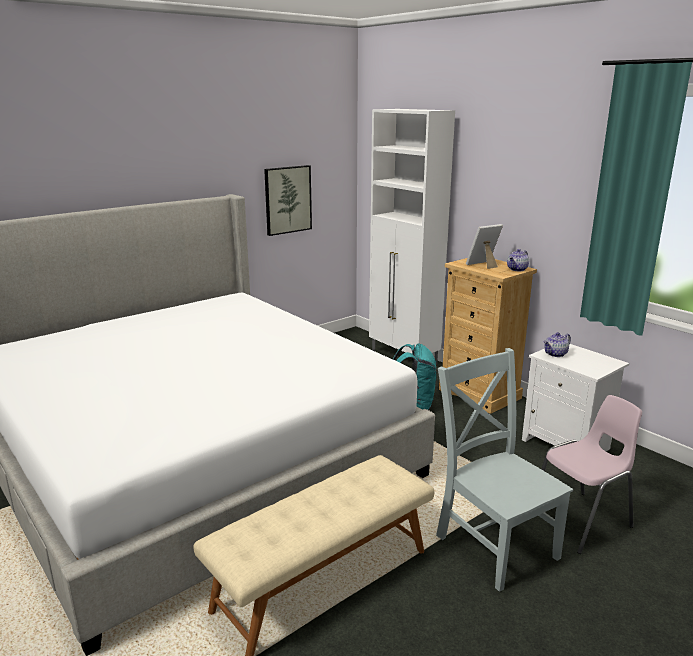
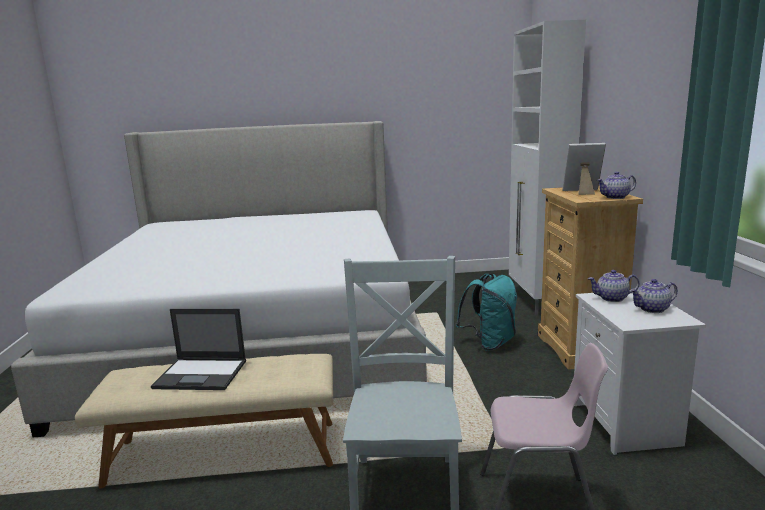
camera: 35 degrees right, 5 degrees down
picture [264,165,312,236] -> none
none -> laptop [151,309,246,390]
none -> teapot [630,279,678,313]

